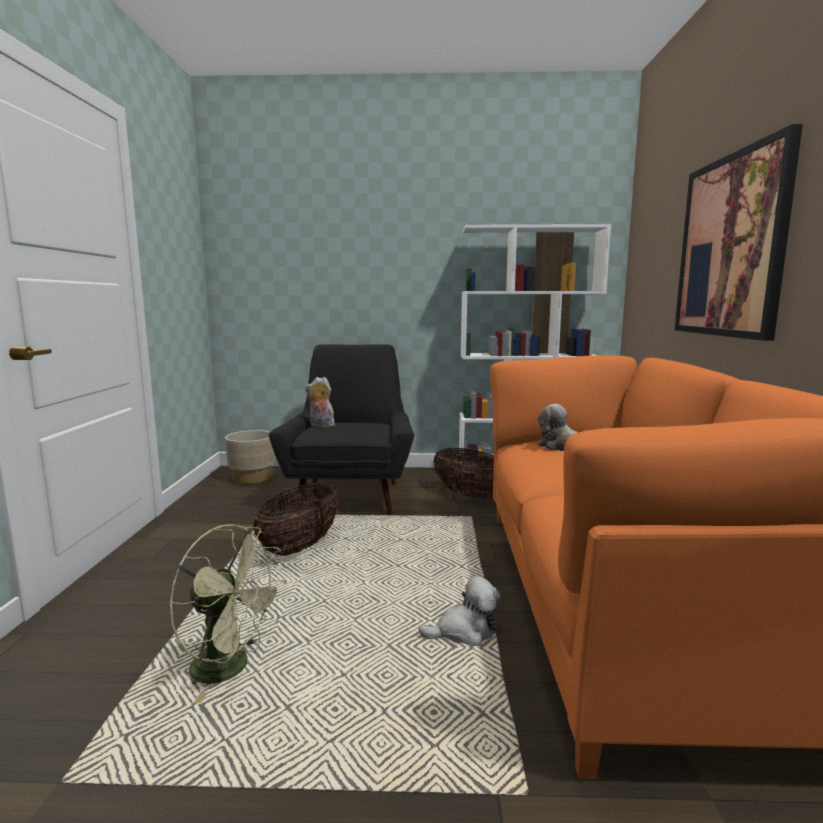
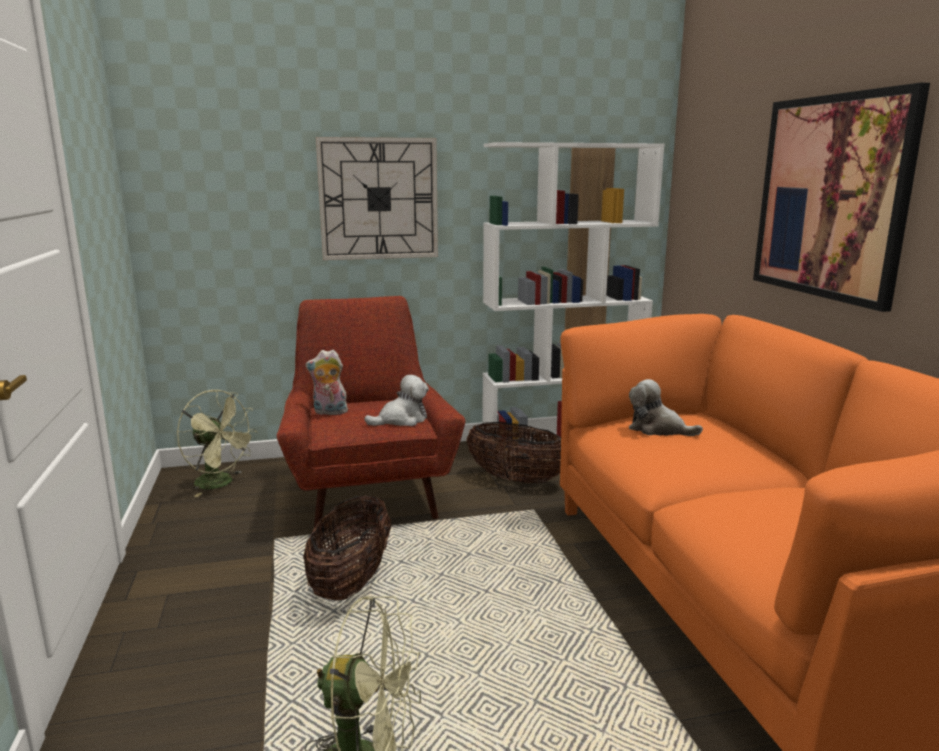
camera: 15 degrees left, 5 degrees up
beige planter [225,430,274,484] -> green fan [177,390,258,497]
black armchair [269,344,414,515] -> red armchair [277,296,465,528]
plush toy [418,576,500,646] -> plush toy moved to [364,375,429,426]
none -> wall clock [316,137,438,260]

